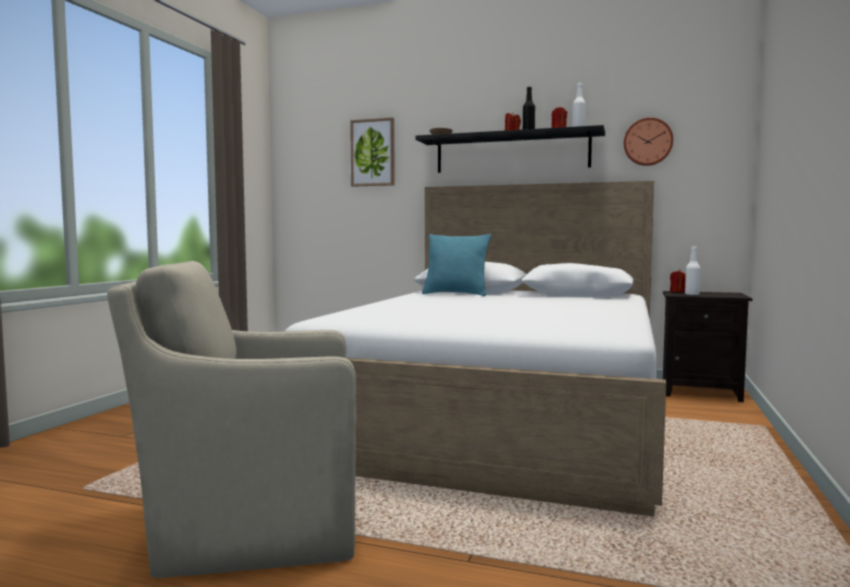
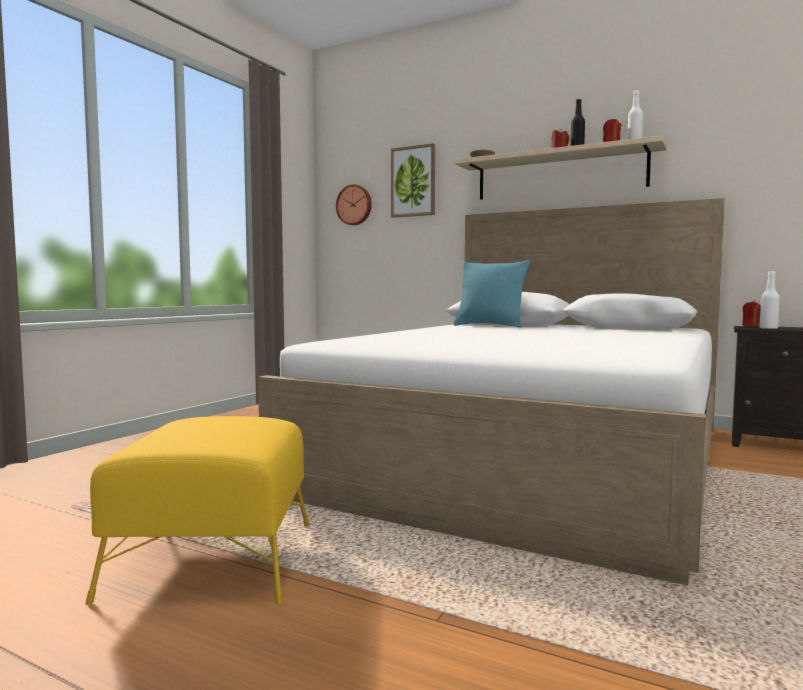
camera: 10 degrees right, 0 degrees up
beige armchair [107,261,357,578] -> yellow ottoman [85,416,310,605]
black shelf [415,125,605,173] -> beige shelf [454,135,667,200]
wall clock [624,118,673,166] -> wall clock moved to [336,184,372,225]

